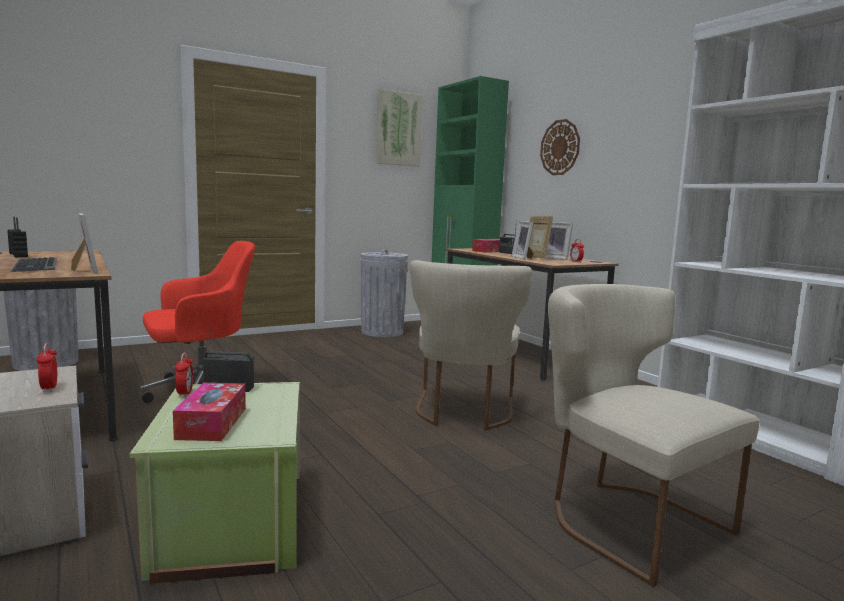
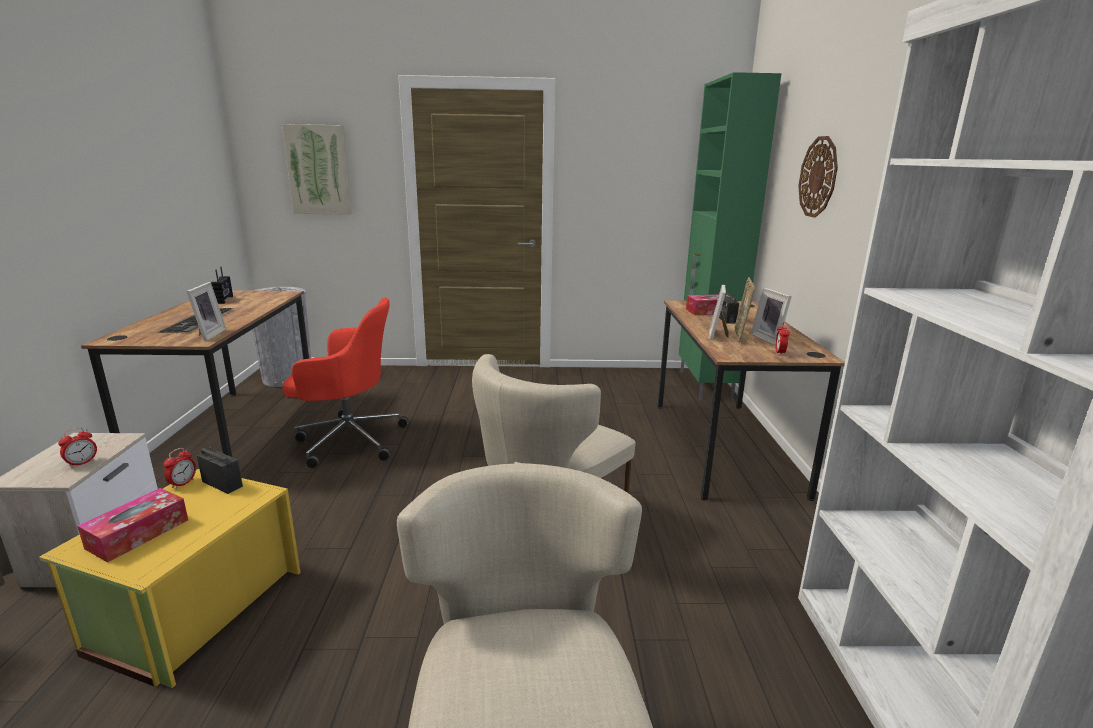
camera: 30 degrees right, 10 degrees up
alarm clock [36,343,57,392] -> alarm clock turned 150 degrees counterclockwise [58,428,97,468]
green storage box [130,382,300,584] -> yellow storage box [39,469,301,688]
grey trash can [360,250,408,337] -> none
picture [376,89,423,167] -> picture moved to [282,124,352,215]

